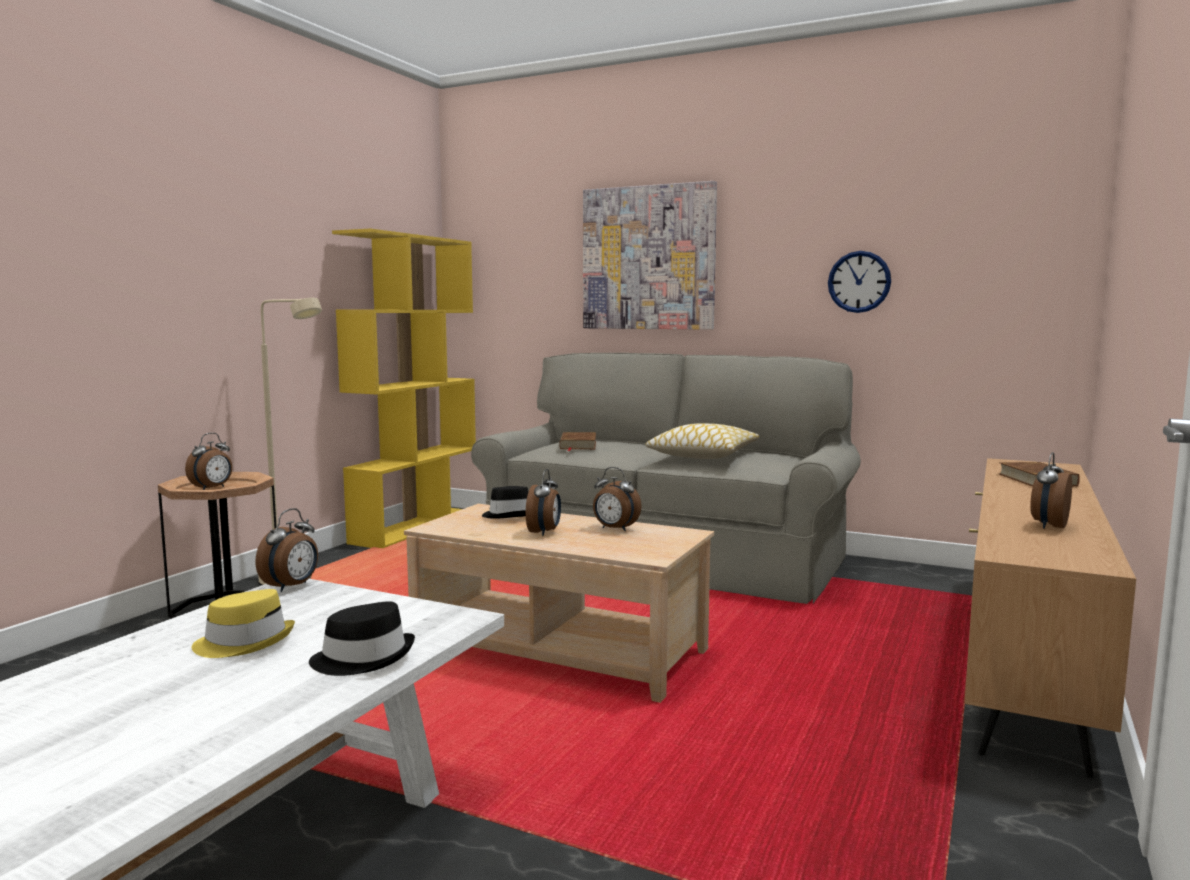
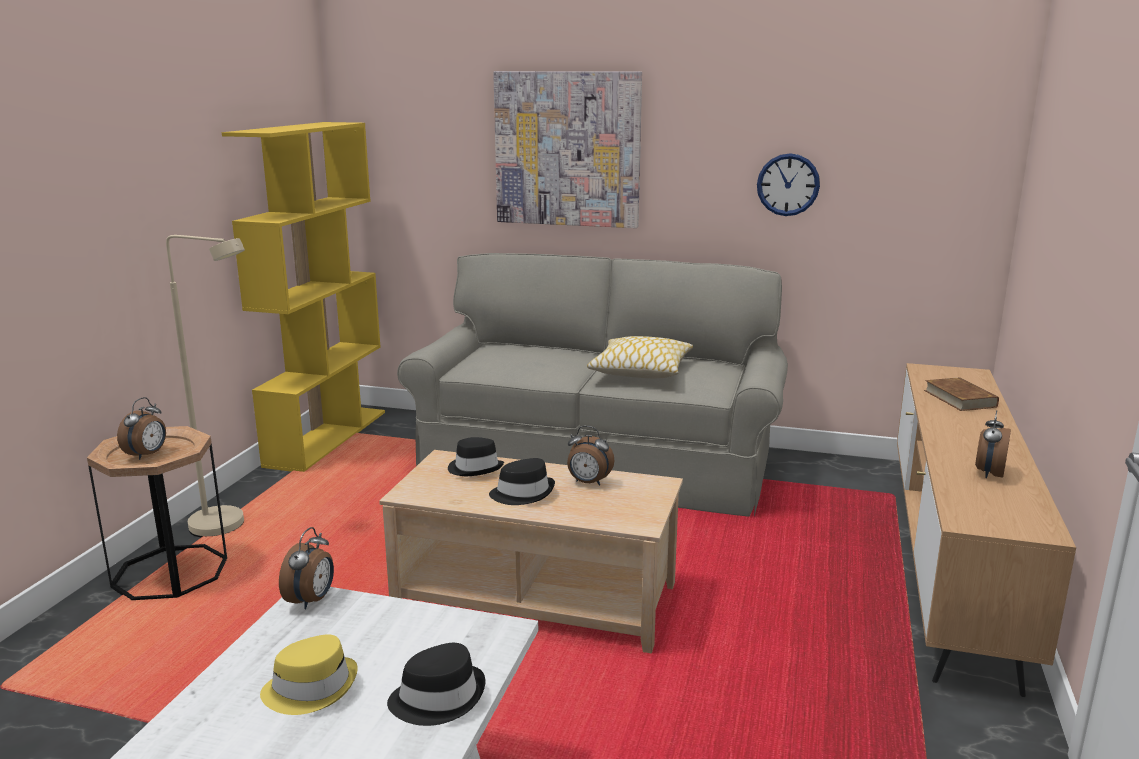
camera: 10 degrees left, 10 degrees up
alarm clock [526,469,561,536] -> black hat [489,458,555,505]
brown book [559,432,596,451] -> none

